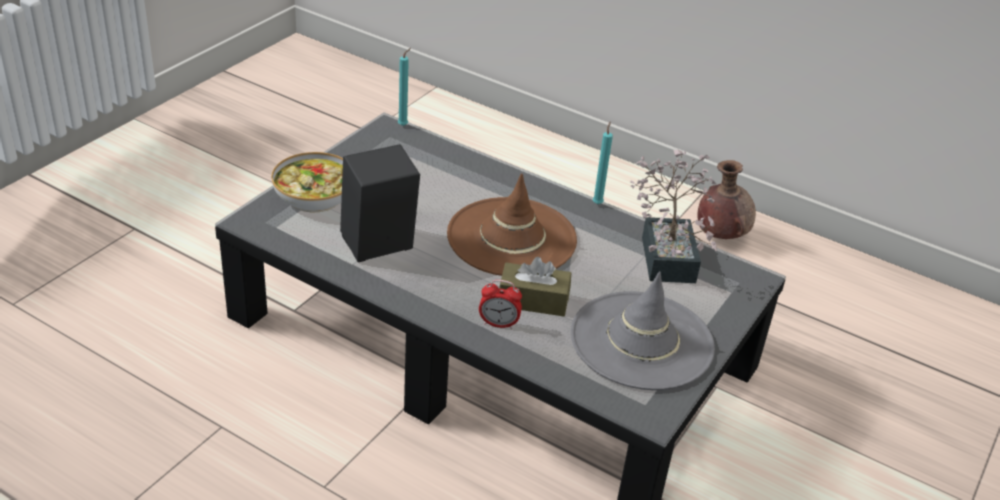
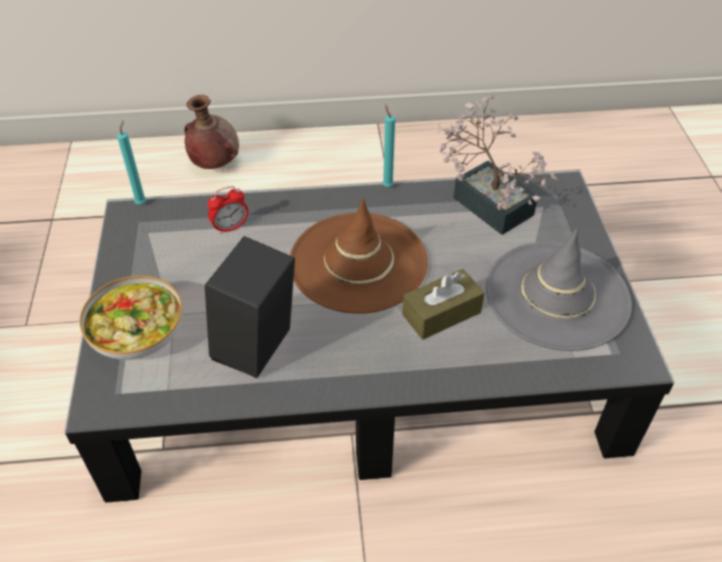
camera: 35 degrees left, 10 degrees up
alarm clock [479,280,522,329] -> alarm clock moved to [207,186,248,234]
brown vase [697,160,756,239] -> brown vase moved to [185,95,239,169]

